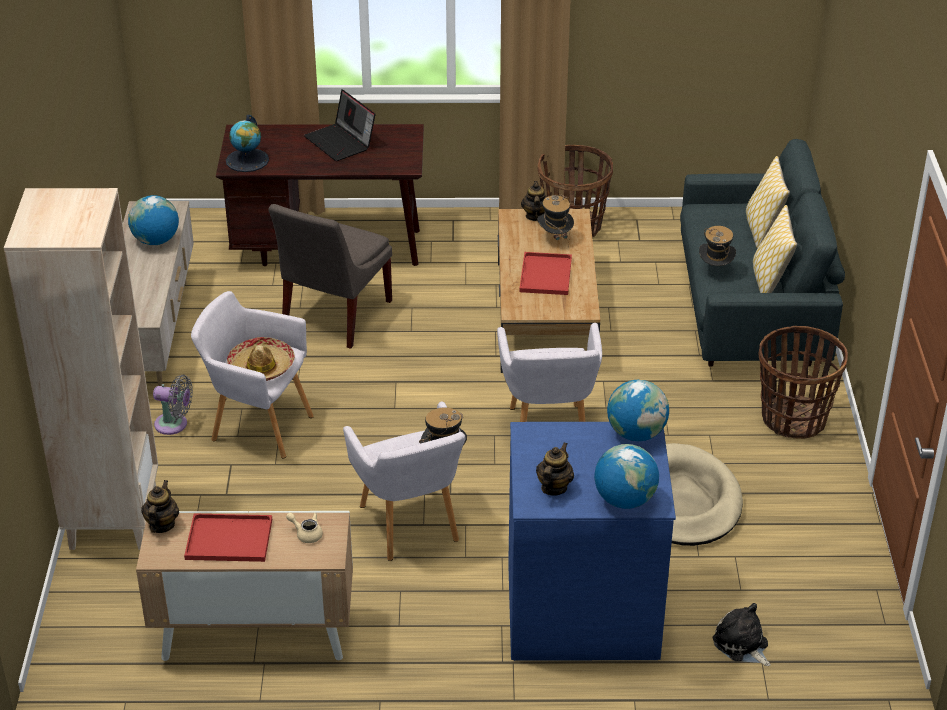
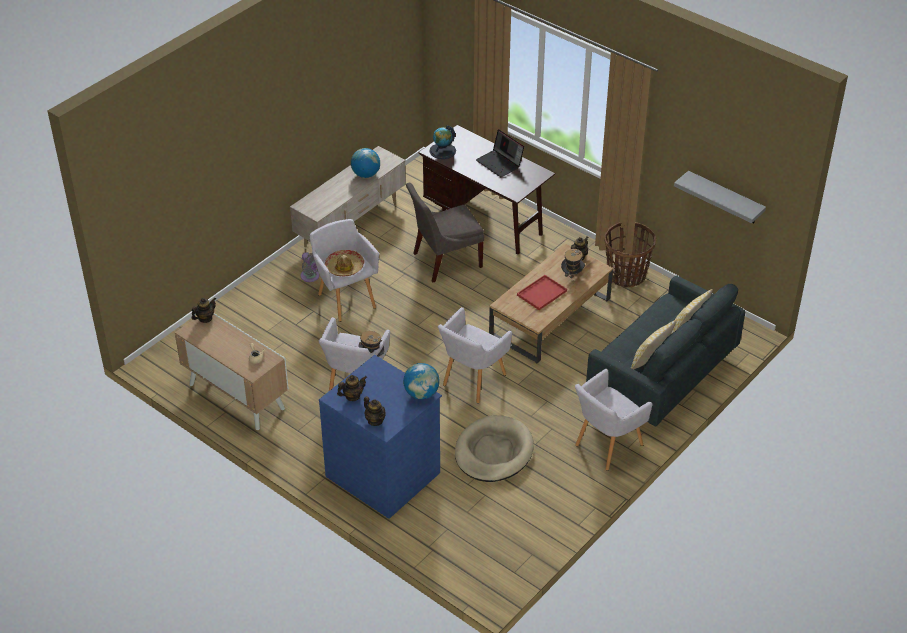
camera: 40 degrees right, 5 degrees up
beige bookcase [4,188,158,550] -> none
red tray [184,513,272,562] -> none
laptop [304,89,375,161] -> laptop turned 45 degrees counterclockwise [476,129,524,177]
globe [594,444,659,509] -> teapot [364,396,386,426]
hat [699,226,736,266] -> none
plush toy [713,603,771,666] -> none
basket [759,326,848,439] -> grey armchair [575,369,653,470]
none -> grey shelf [674,171,766,223]

